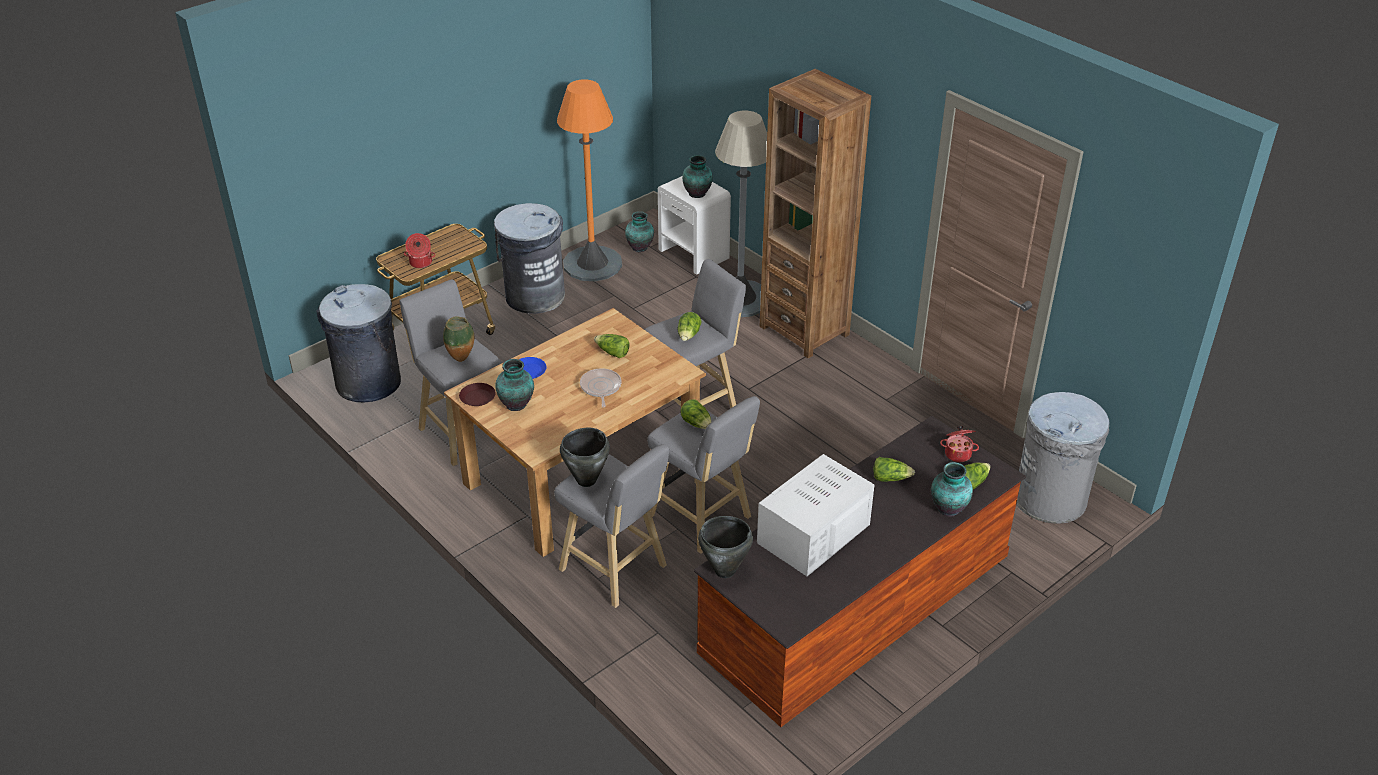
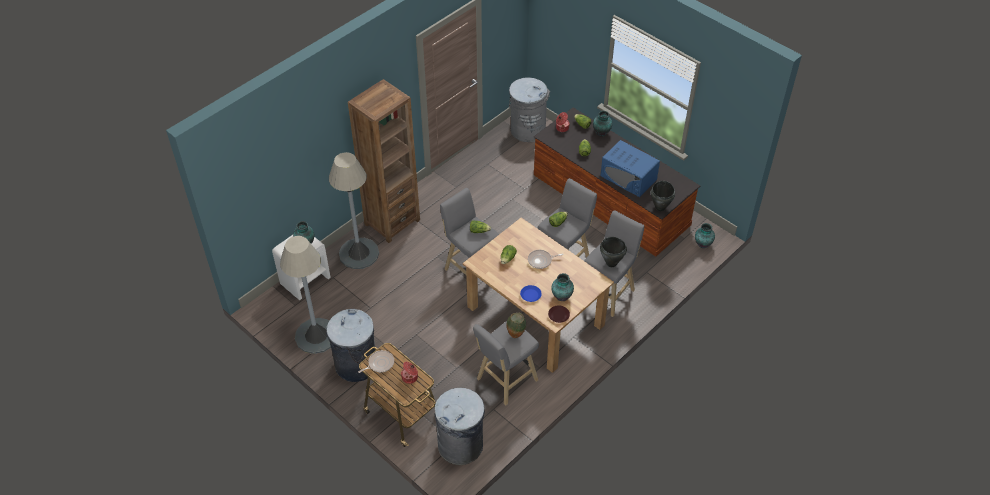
camera: 95 degrees left, 10 degrees up
orange floor lamp [557,80,622,281] -> grey floor lamp [280,236,331,354]
vase [625,211,654,252] -> vase moved to [695,223,715,248]
white microwave [757,454,875,576] -> blue microwave [601,140,660,197]
none -> frying pan [358,350,394,373]

